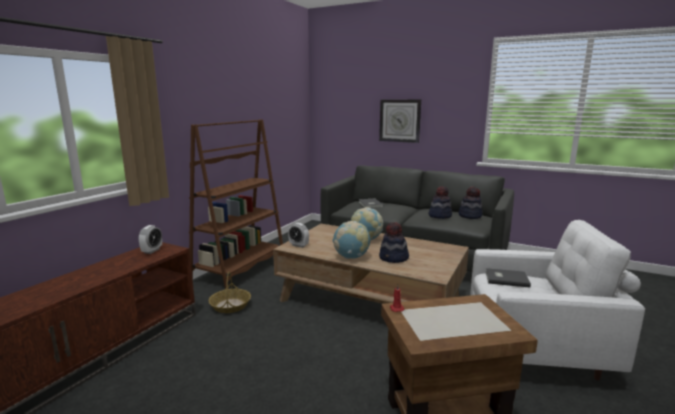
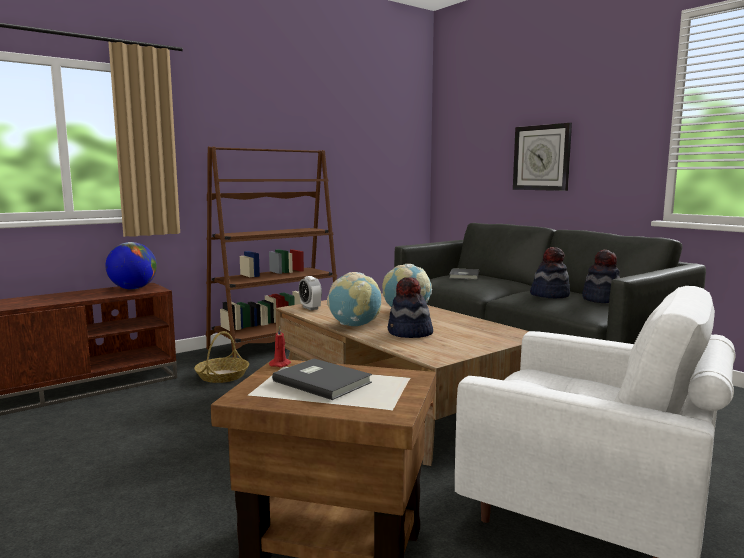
camera: 25 degrees right, 5 degrees down
alarm clock [138,225,162,254] -> globe [105,242,157,290]
grey book [485,268,531,288] -> grey book moved to [272,359,372,400]

